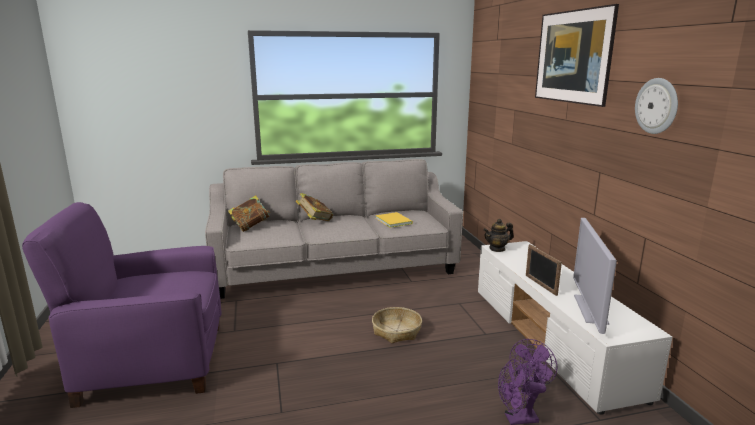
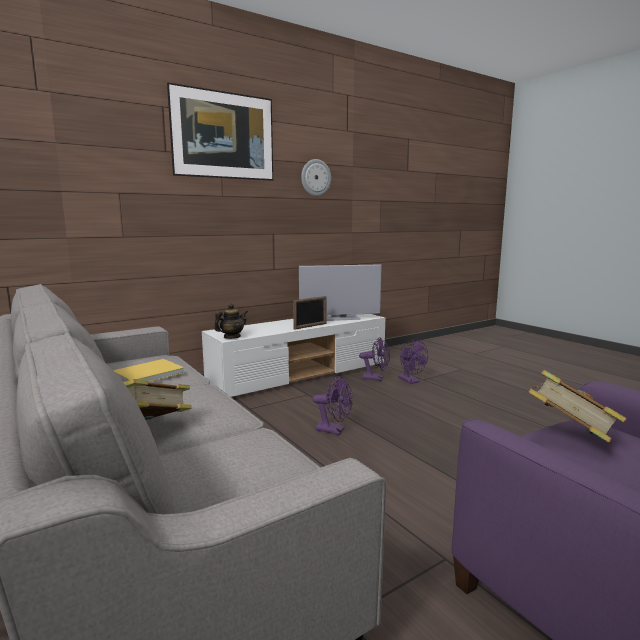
camera: 110 degrees left, 5 degrees down
book [228,195,271,232] -> book moved to [528,370,627,443]
basket [372,307,422,343] -> purple fan [312,376,353,435]
teapot [483,219,513,252] -> teapot turned 90 degrees counterclockwise [214,303,248,339]

